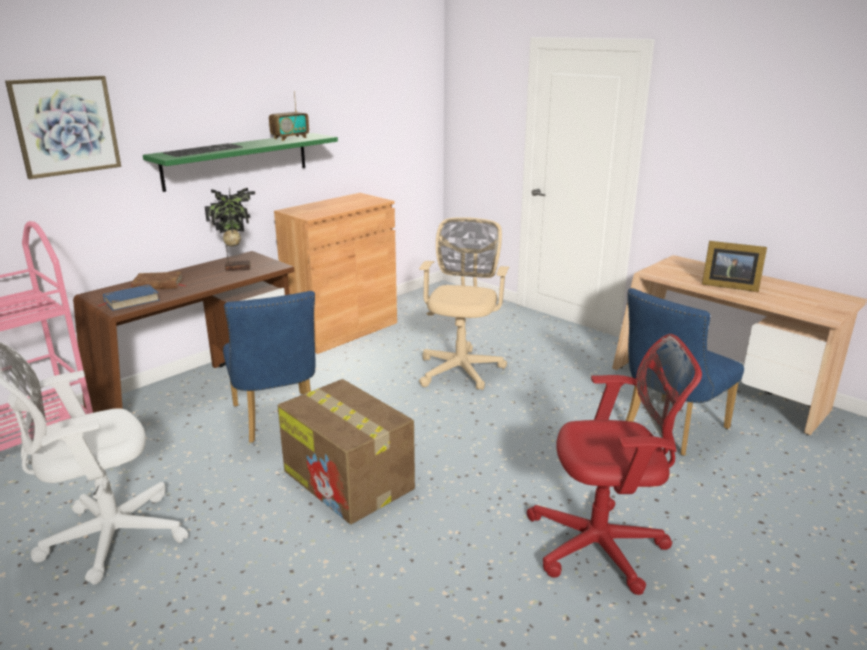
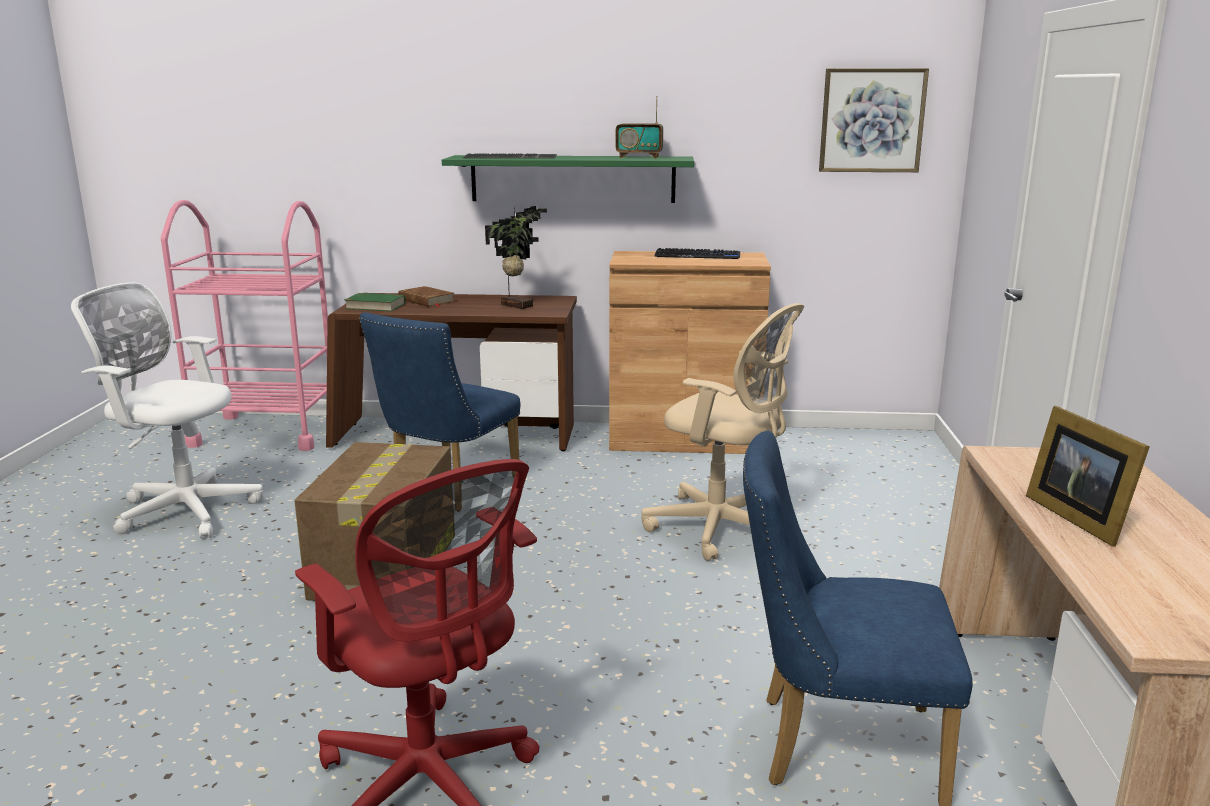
camera: 50 degrees right, 5 degrees down
picture [5,76,121,179] -> picture moved to [819,68,929,172]
blue book [98,284,159,311] -> green book [344,293,405,311]
beige office chair [419,217,509,390] -> beige office chair turned 60 degrees clockwise [641,303,804,561]
none -> keyboard [654,248,740,259]

